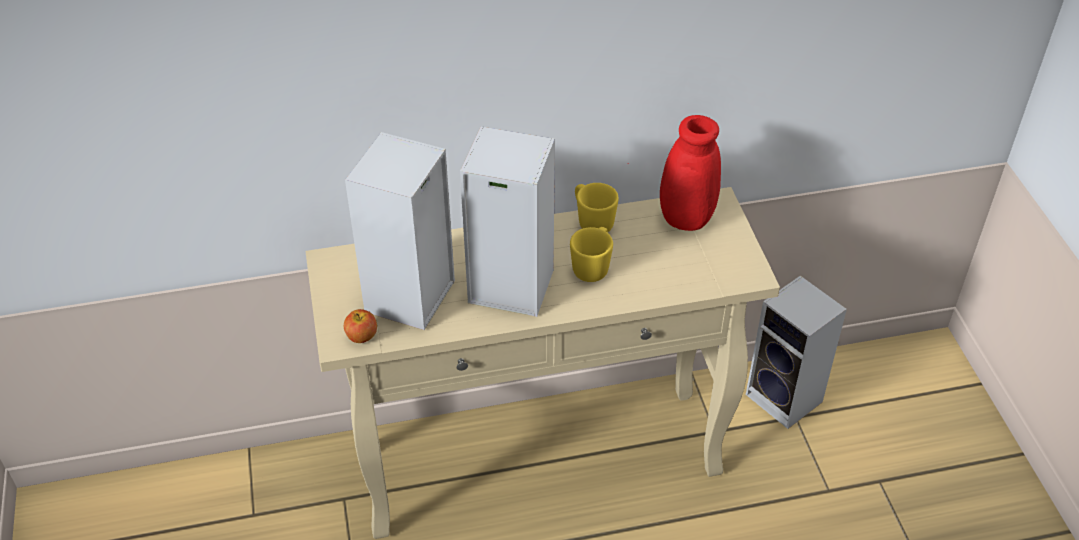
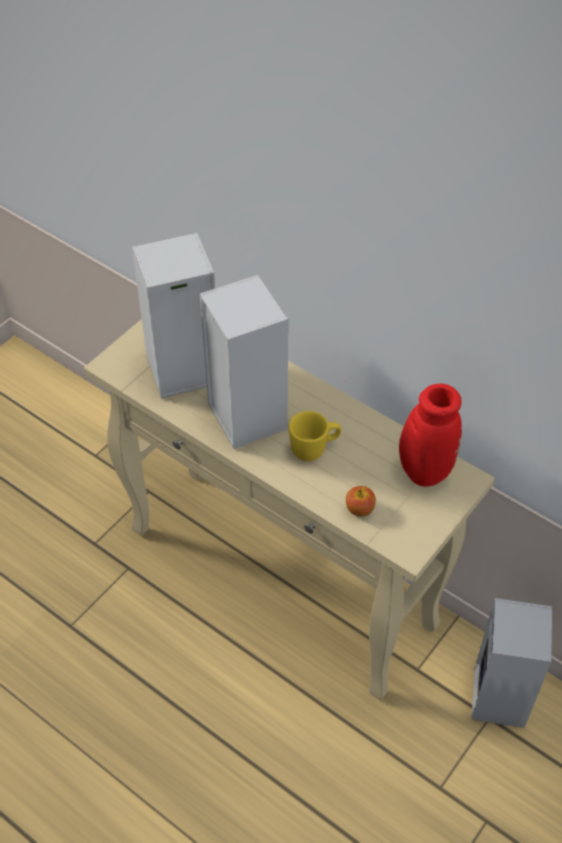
camera: 50 degrees right, 5 degrees up
apple [344,309,377,343] -> apple moved to [346,486,376,516]
yellow mug [575,183,619,233] -> none

